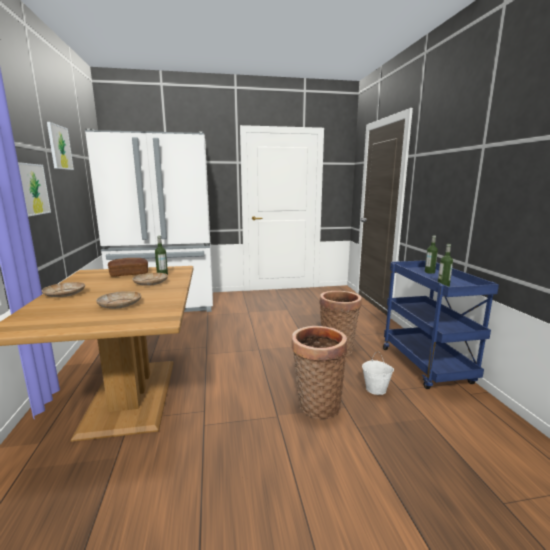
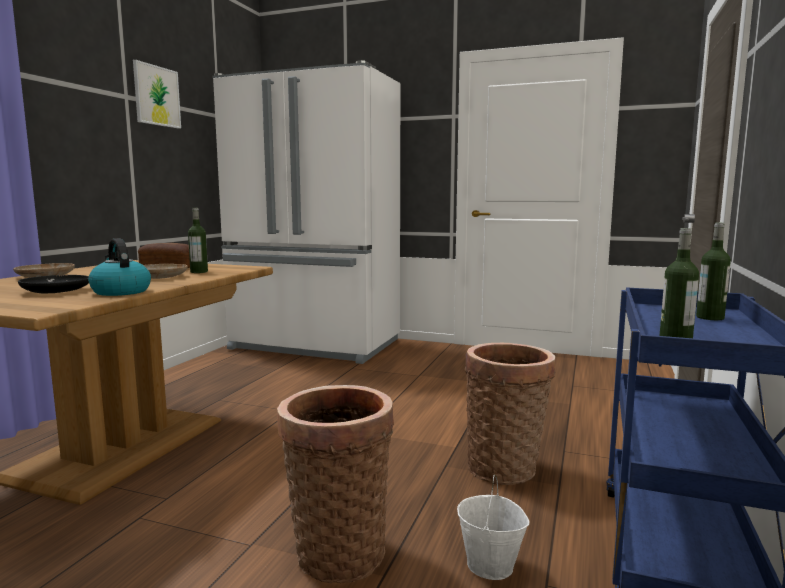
camera: 30 degrees right, 5 degrees down
picture [18,162,51,217] -> none
beige plate [96,291,141,309] -> black plate [18,275,89,293]
none -> kettle [88,238,151,296]

